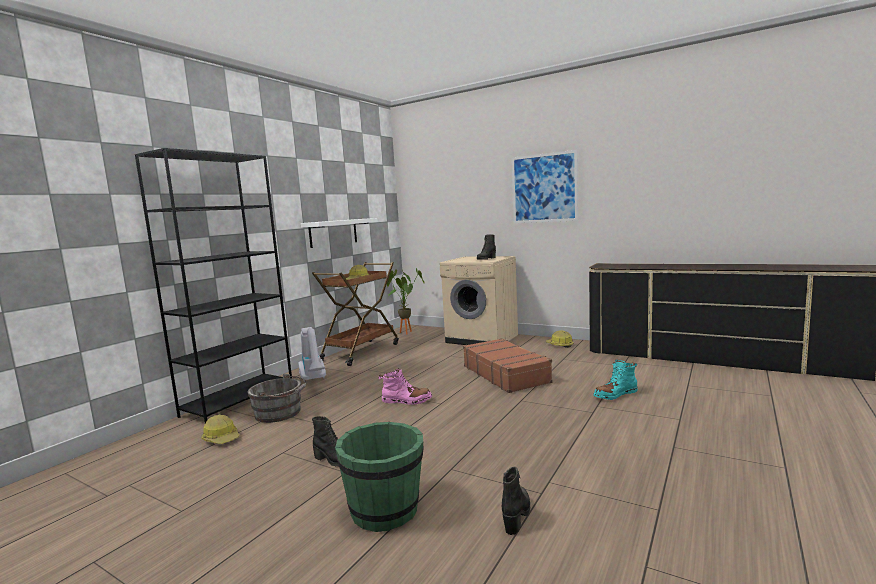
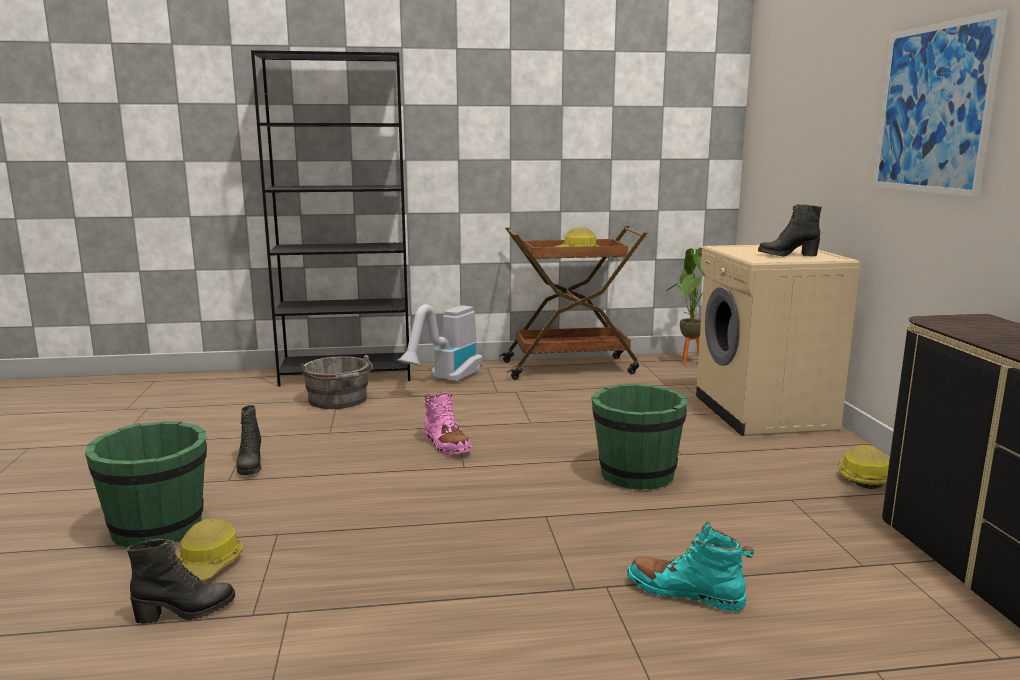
camera: 50 degrees right, 5 degrees up
hard hat [201,415,240,444] -> hard hat moved to [177,518,243,580]
white shelf [301,218,377,248] -> none
brown suitcase [463,338,552,393] -> green bucket [591,384,688,490]

